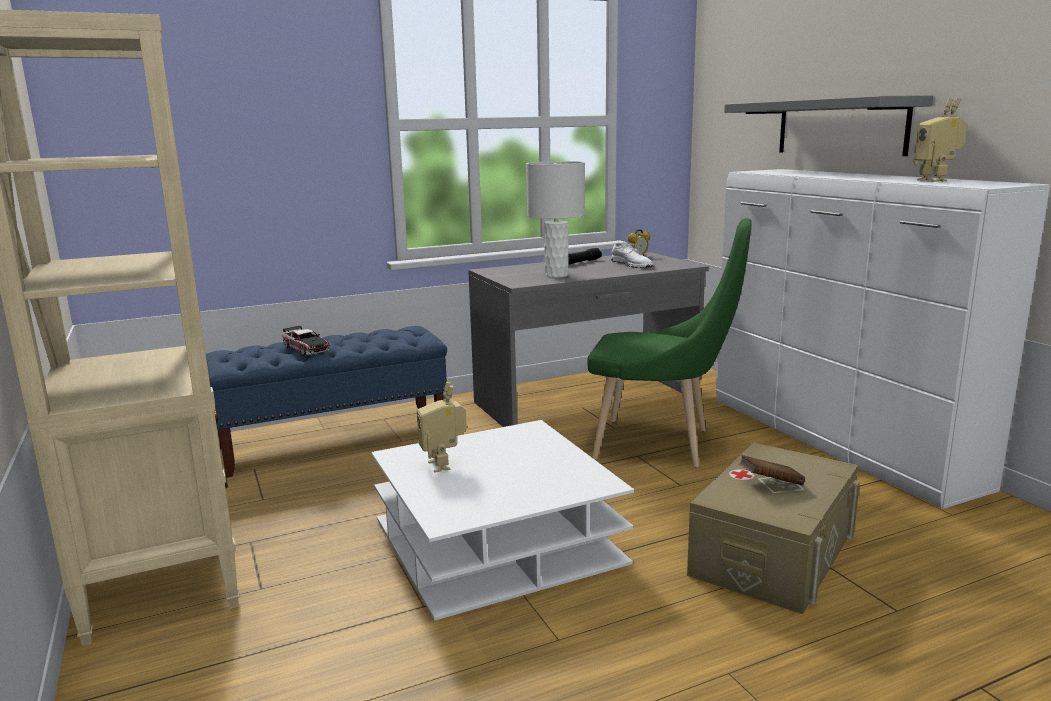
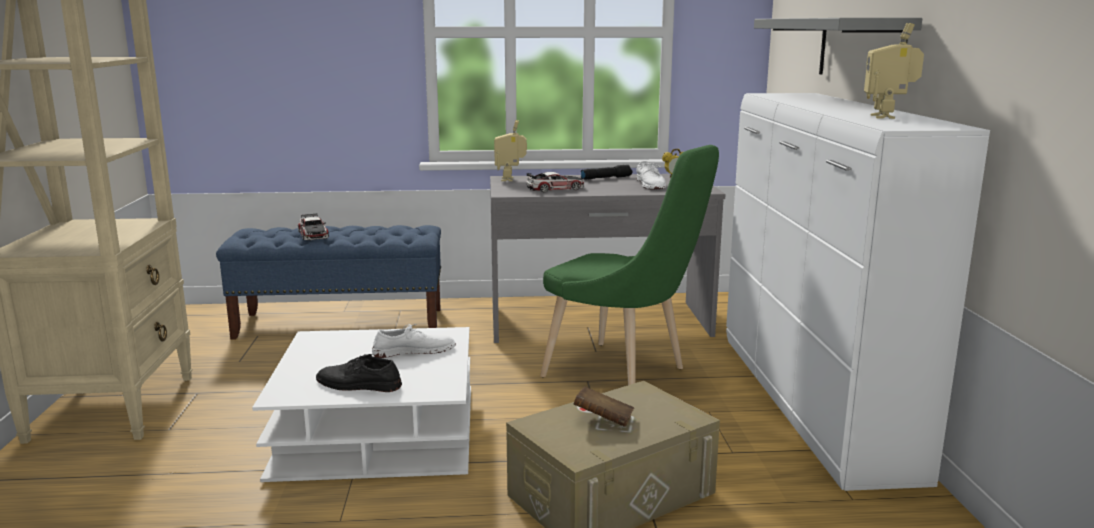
camera: 20 degrees right, 0 degrees up
toy robot [417,382,467,473] -> toy robot moved to [494,120,527,181]
white table lamp [526,161,585,278] -> toy car [527,172,584,192]
none -> black shoe [316,354,402,392]
none -> white shoe [372,324,456,358]

